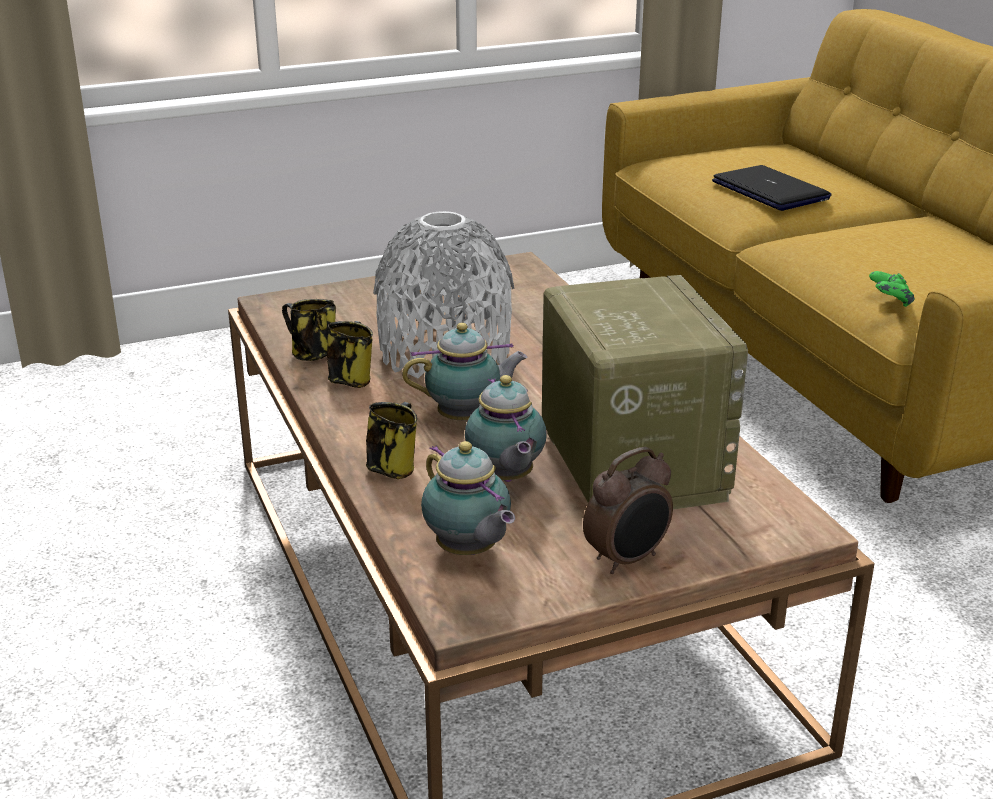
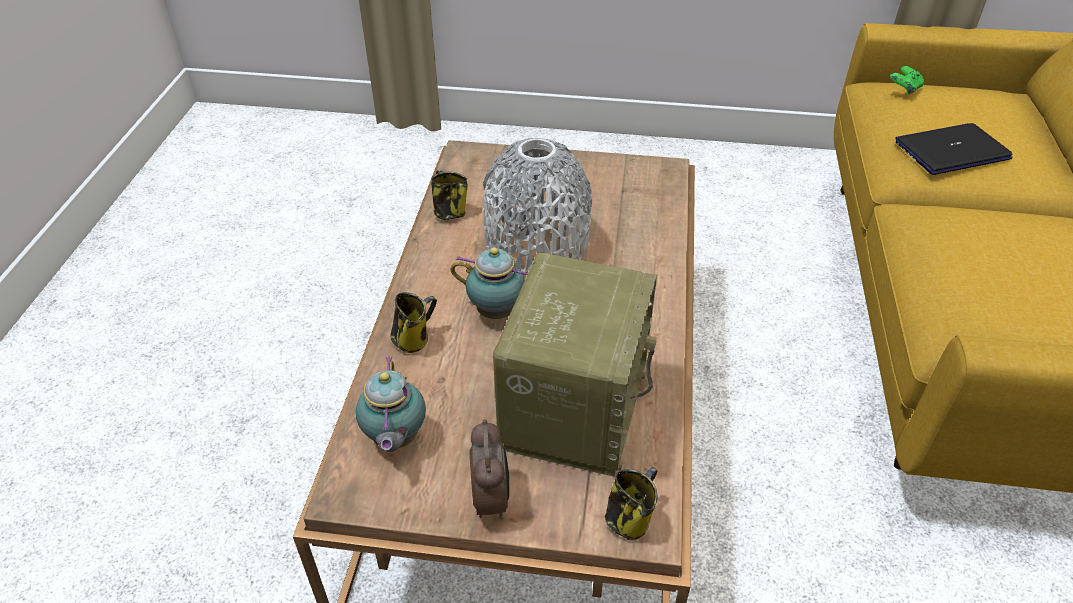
camera: 30 degrees right, 15 degrees up
mug [327,321,373,388] -> mug moved to [605,467,658,540]
teapot [465,375,547,482] -> none
alarm clock [583,447,673,574] -> alarm clock turned 90 degrees counterclockwise [469,419,509,519]
laptop [712,165,832,211] -> laptop turned 105 degrees counterclockwise [896,123,1013,175]
green game controller [869,271,915,307] -> green game controller moved to [890,66,924,94]

